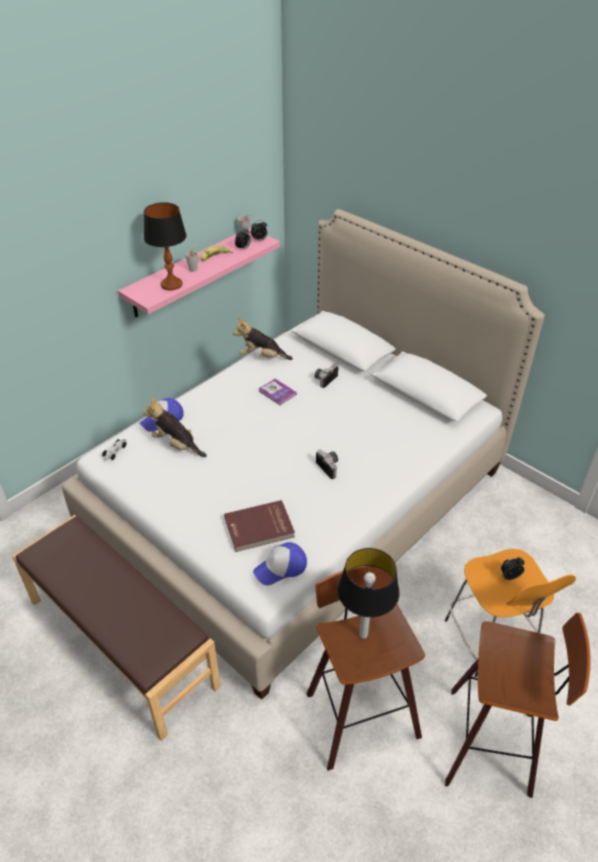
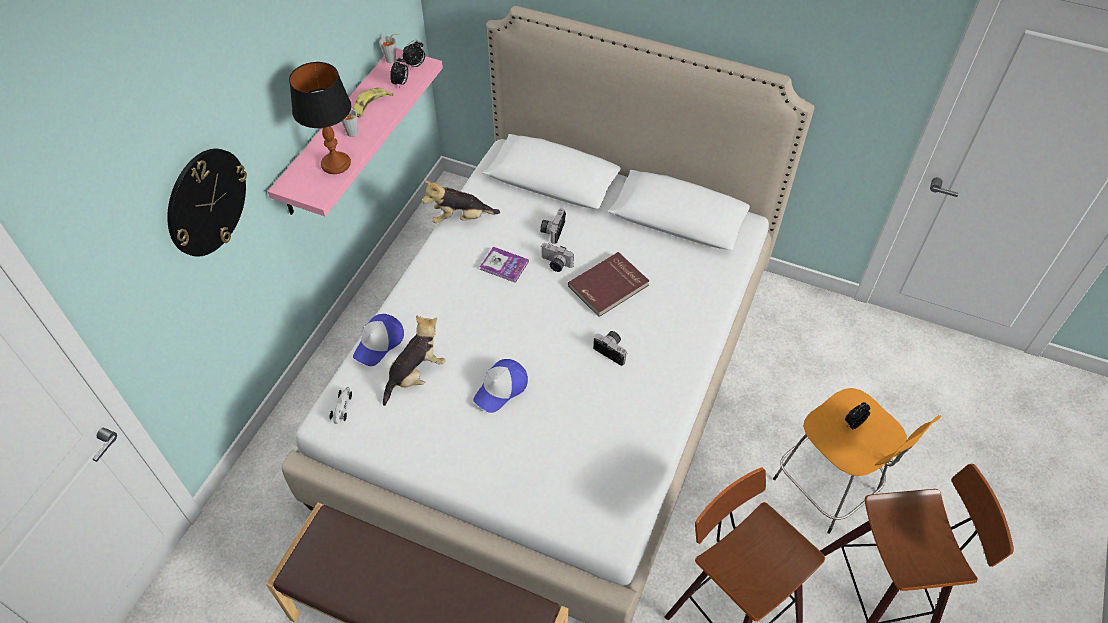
camera: 20 degrees left, 10 degrees up
plush toy [143,397,207,457] -> plush toy turned 120 degrees clockwise [383,315,445,406]
red book [224,500,295,552] -> red book moved to [568,252,649,317]
cap [253,542,307,585] -> cap moved to [473,359,528,413]
table lamp [337,548,400,639] -> none
none -> wall clock [167,149,247,257]
none -> camera [541,243,574,272]

